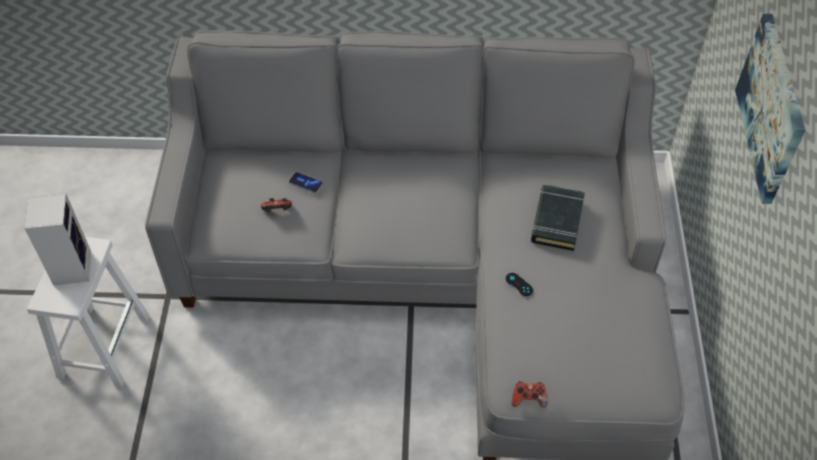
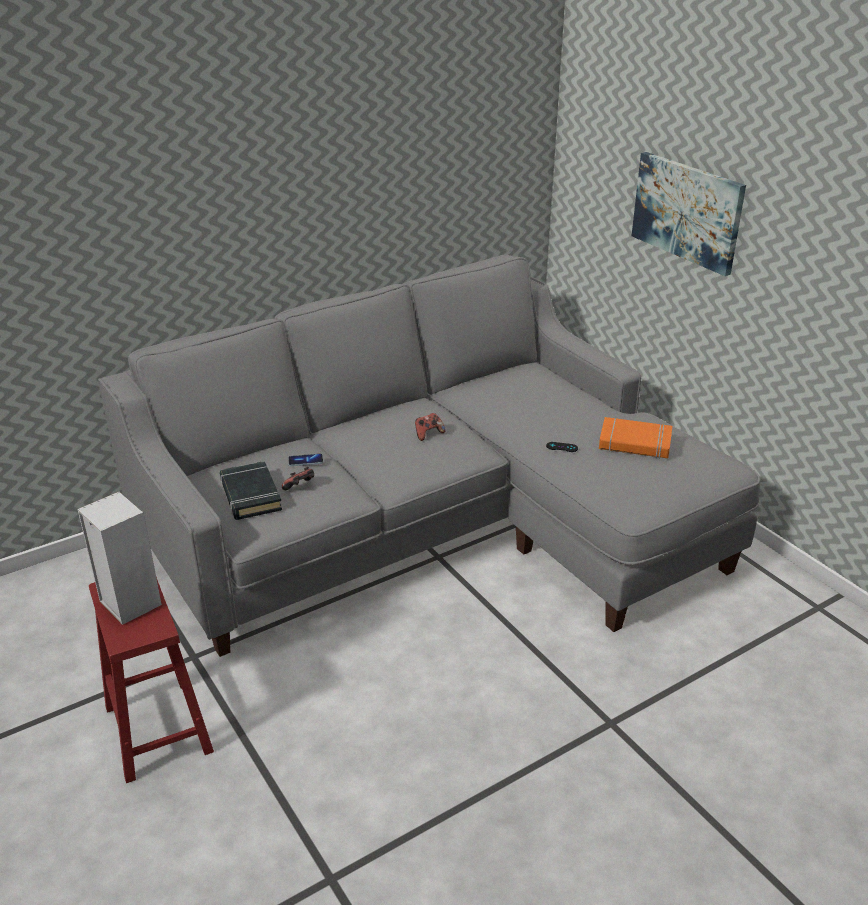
camera: 35 degrees left, 20 degrees down
white stool [27,237,149,387] -> red stool [89,577,214,783]
game controller [512,381,547,408] -> game controller moved to [415,413,446,441]
black book [531,184,585,251] -> black book moved to [220,461,282,520]
none -> orange book [599,417,672,459]

